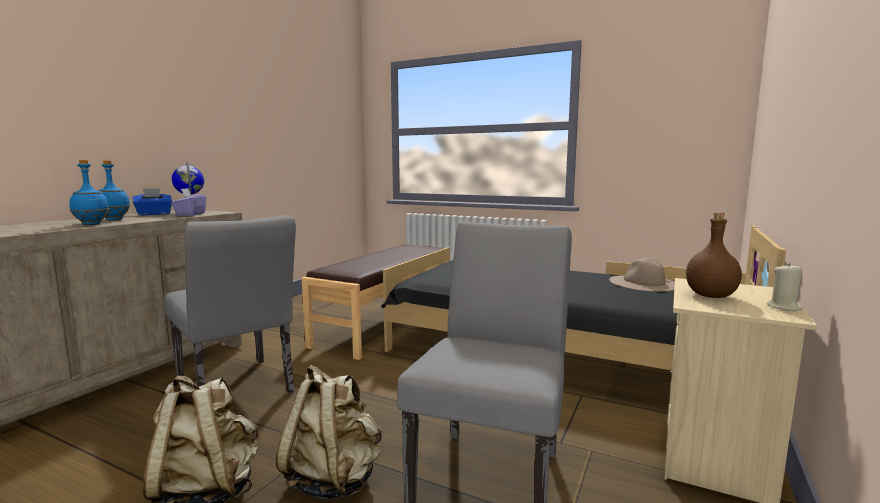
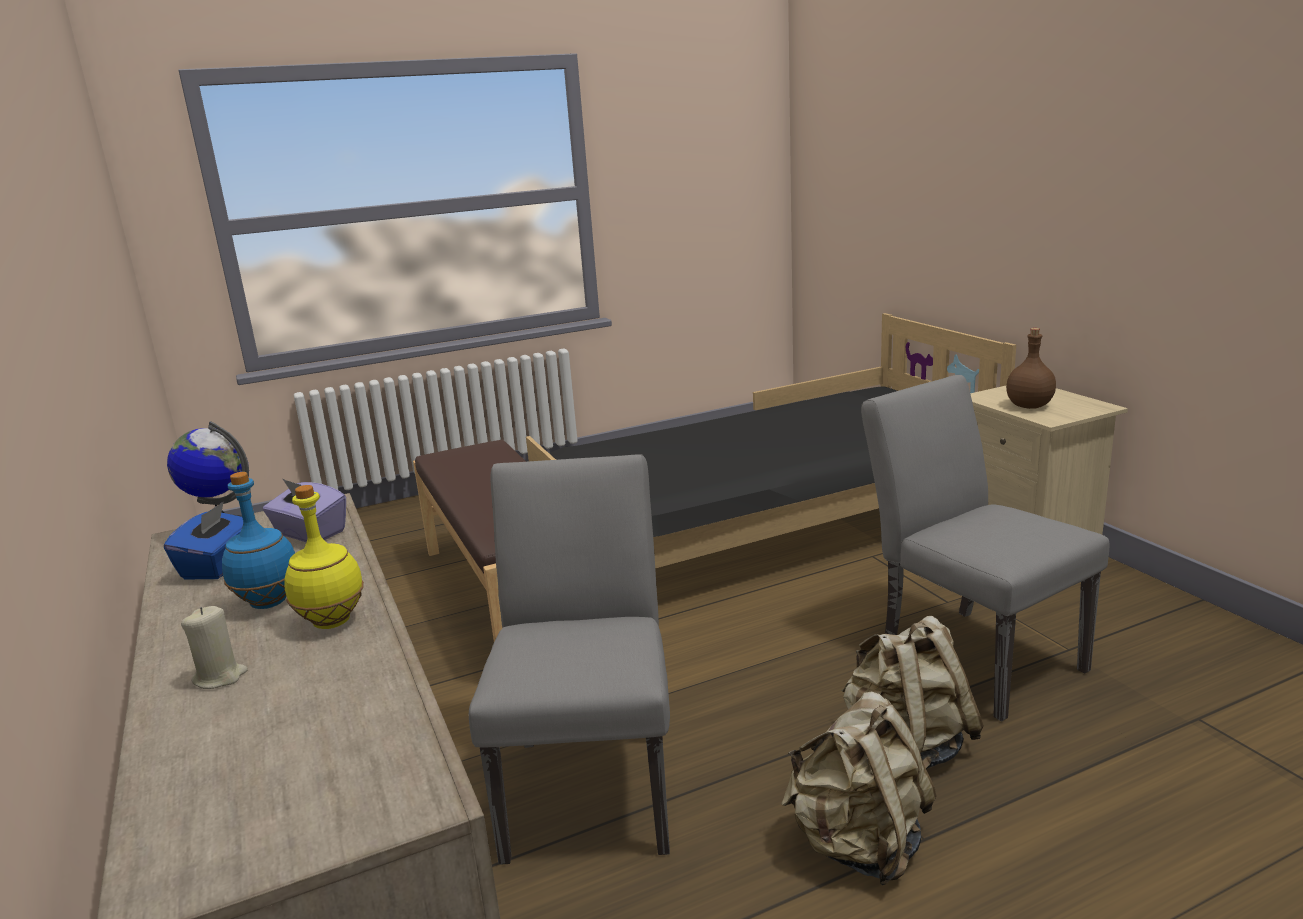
camera: 50 degrees left, 10 degrees up
blue bottle [69,160,109,225] -> yellow bottle [284,485,364,629]
grey chair [164,215,296,394] -> grey chair turned 90 degrees counterclockwise [469,454,670,865]
beige hat [609,258,675,292] -> none
beige candle [767,263,803,311] -> beige candle moved to [181,606,248,689]

